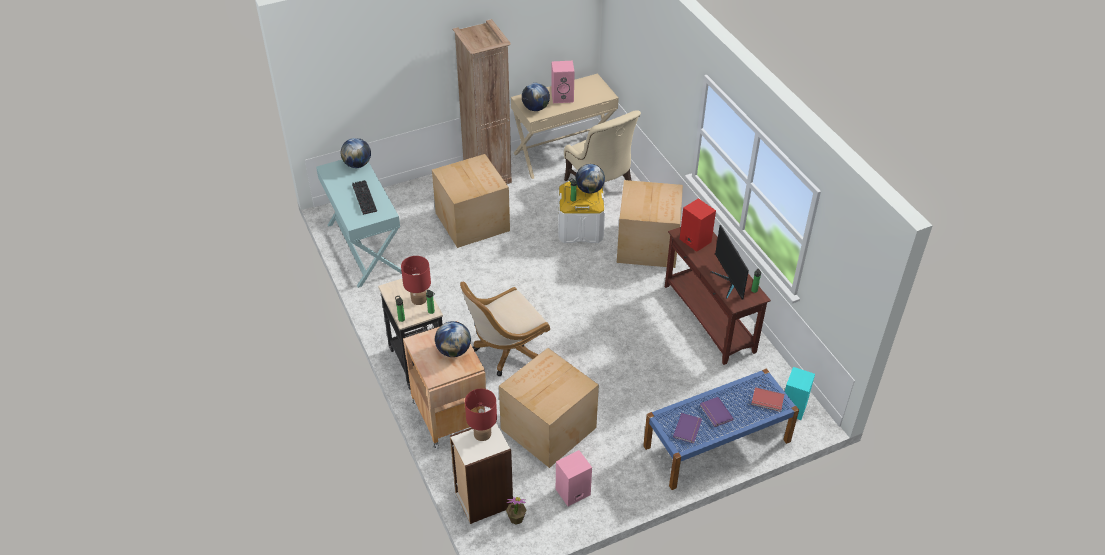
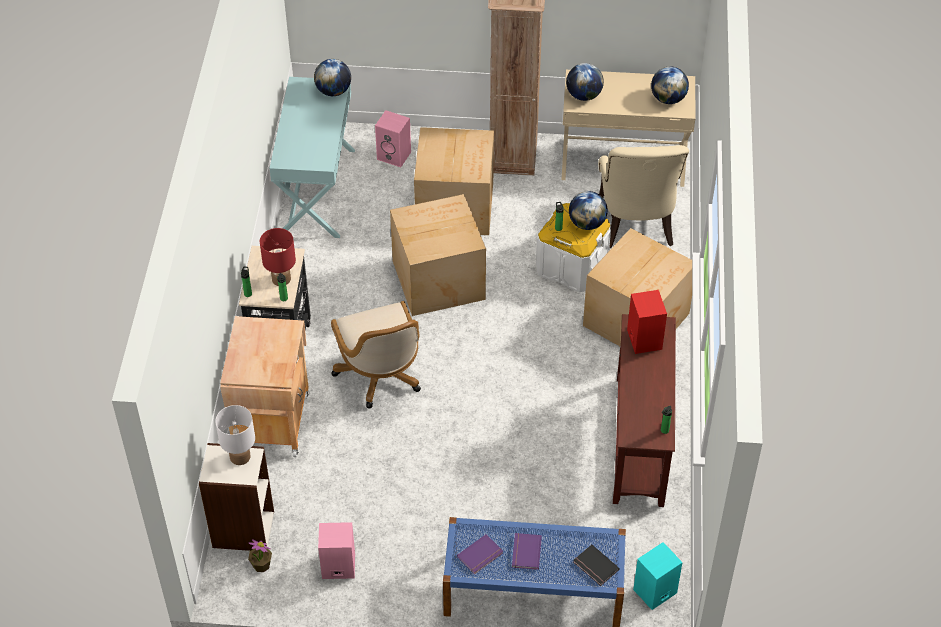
camera: 30 degrees right, 5 degrees up
keyboard [352,180,377,215] -> none
globe [435,321,471,357] -> globe moved to [651,67,689,104]
office chair [460,282,550,376] -> office chair turned 105 degrees counterclockwise [331,301,421,409]
red table lamp [465,389,497,441] -> white table lamp [215,405,255,465]
cardboard box [499,348,599,468] -> cardboard box moved to [390,194,486,316]
pink speaker [551,61,575,103] -> pink speaker moved to [375,110,411,167]
monitor [710,225,749,299] -> none
red book [751,387,784,412] -> black book [574,545,620,586]

